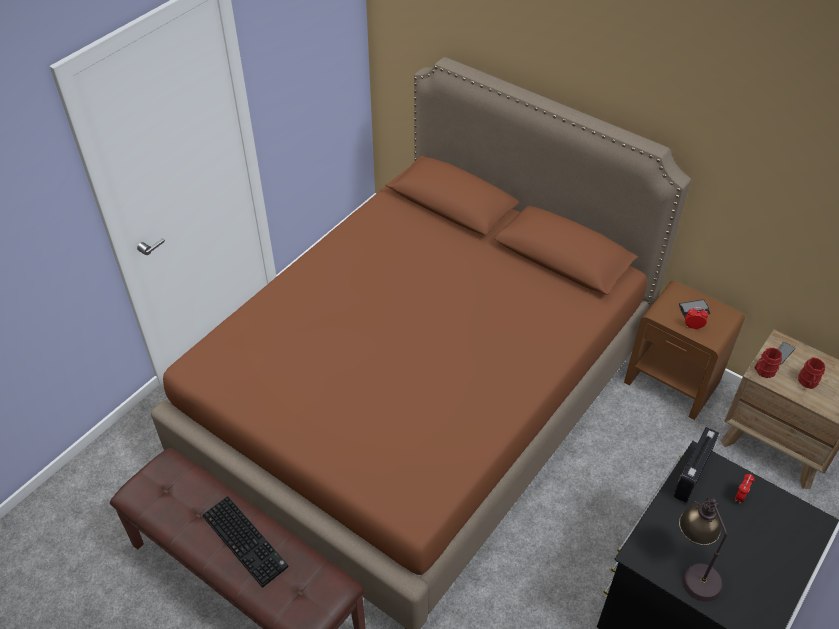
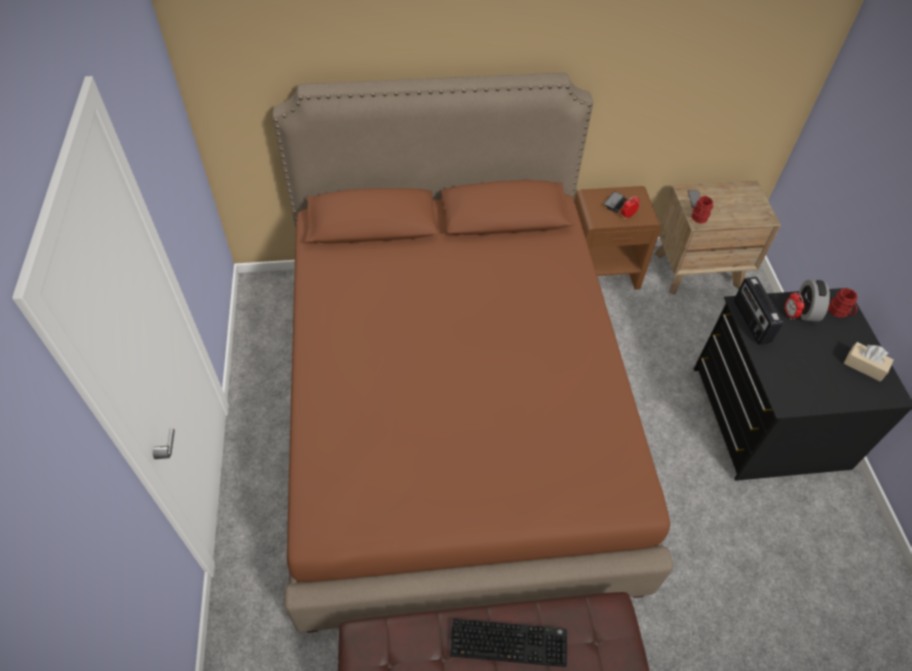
camera: 45 degrees left, 5 degrees up
table lamp [679,498,727,602] -> none
red mug [798,357,825,389] -> red mug moved to [828,288,858,318]
none -> alarm clock [799,279,830,322]
none -> beige tissue box [844,342,894,381]

